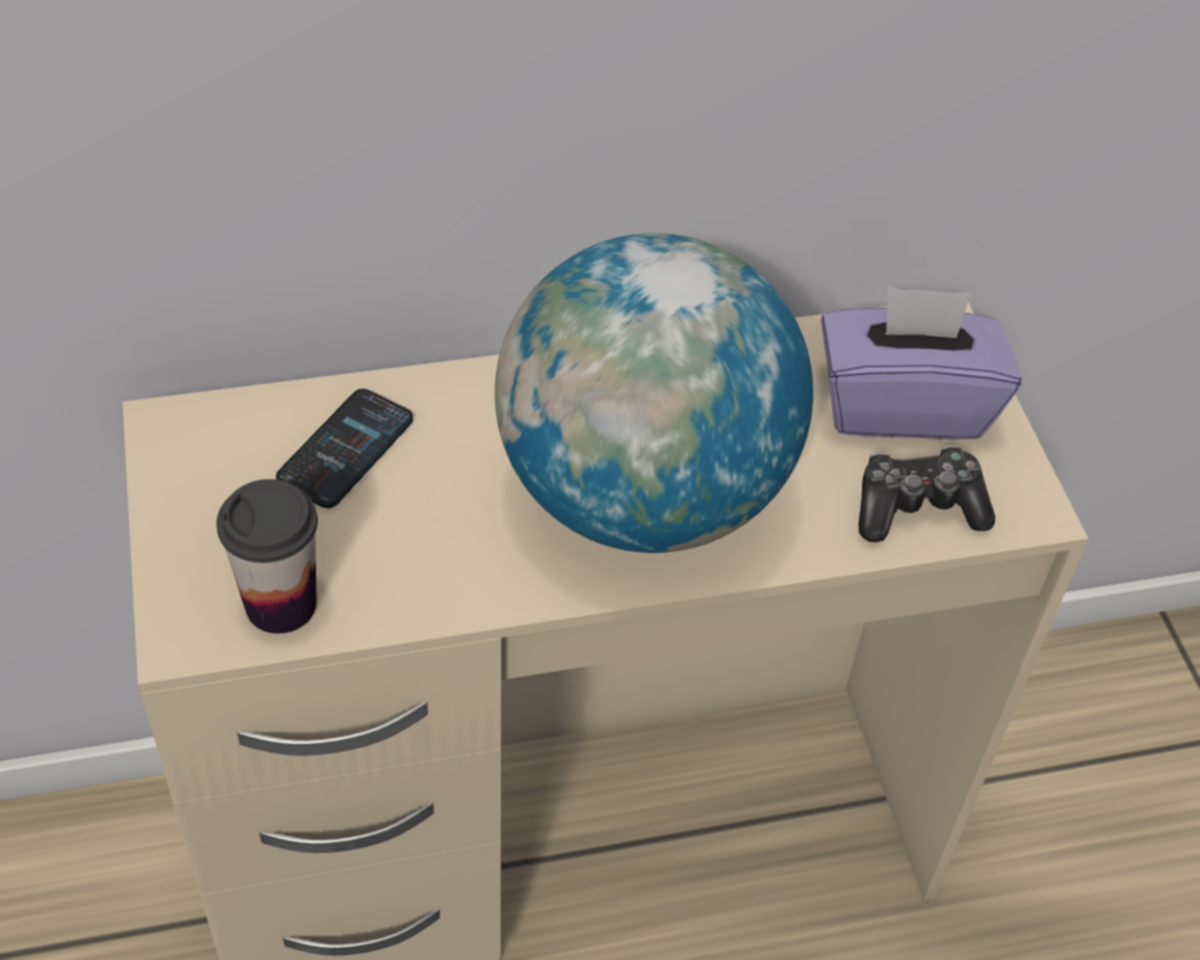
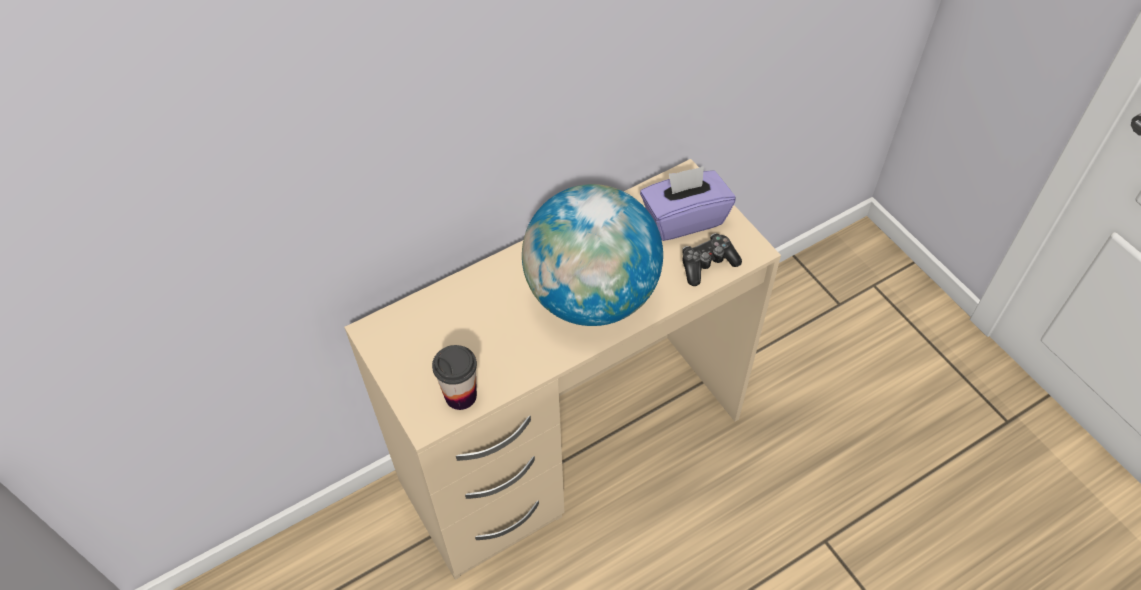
camera: 15 degrees left, 5 degrees up
phone [276,389,413,508] -> none

